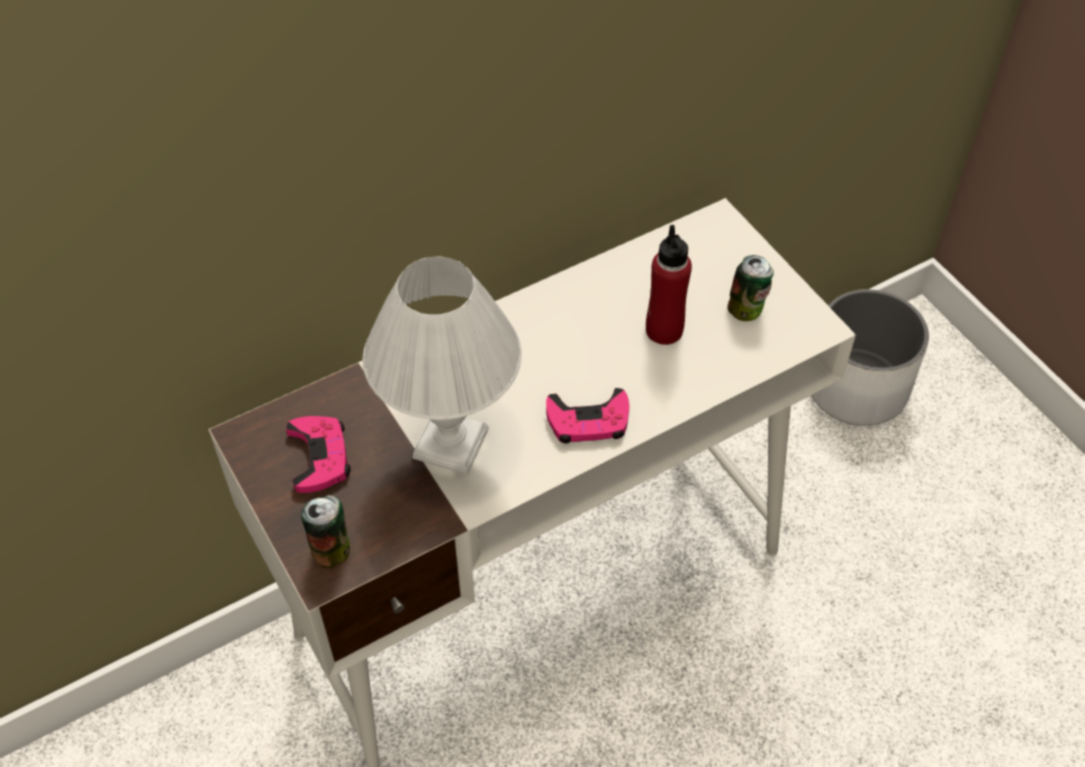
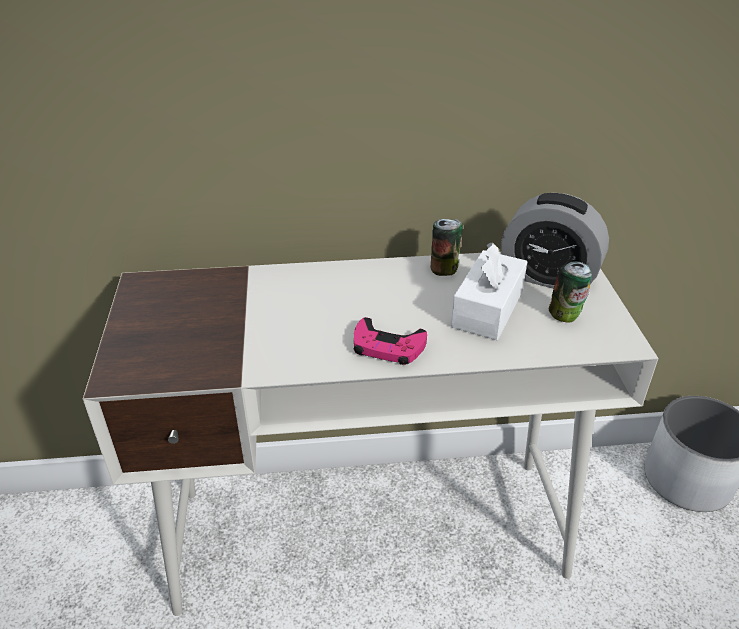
camera: 25 degrees right, 15 degrees down
pink game controller [286,416,351,493] -> none
can [301,495,350,569] -> can moved to [431,219,463,276]
white table lamp [363,256,522,475] -> none
red bottle [646,225,692,345] -> white tissue box [451,242,527,340]
none -> alarm clock [501,193,609,289]

